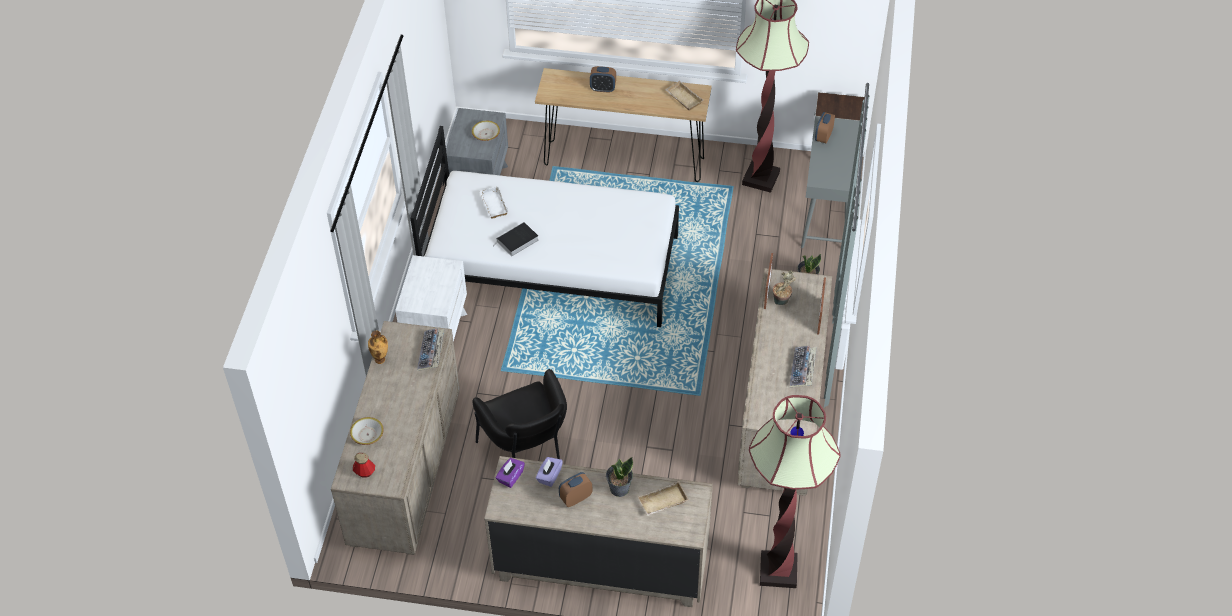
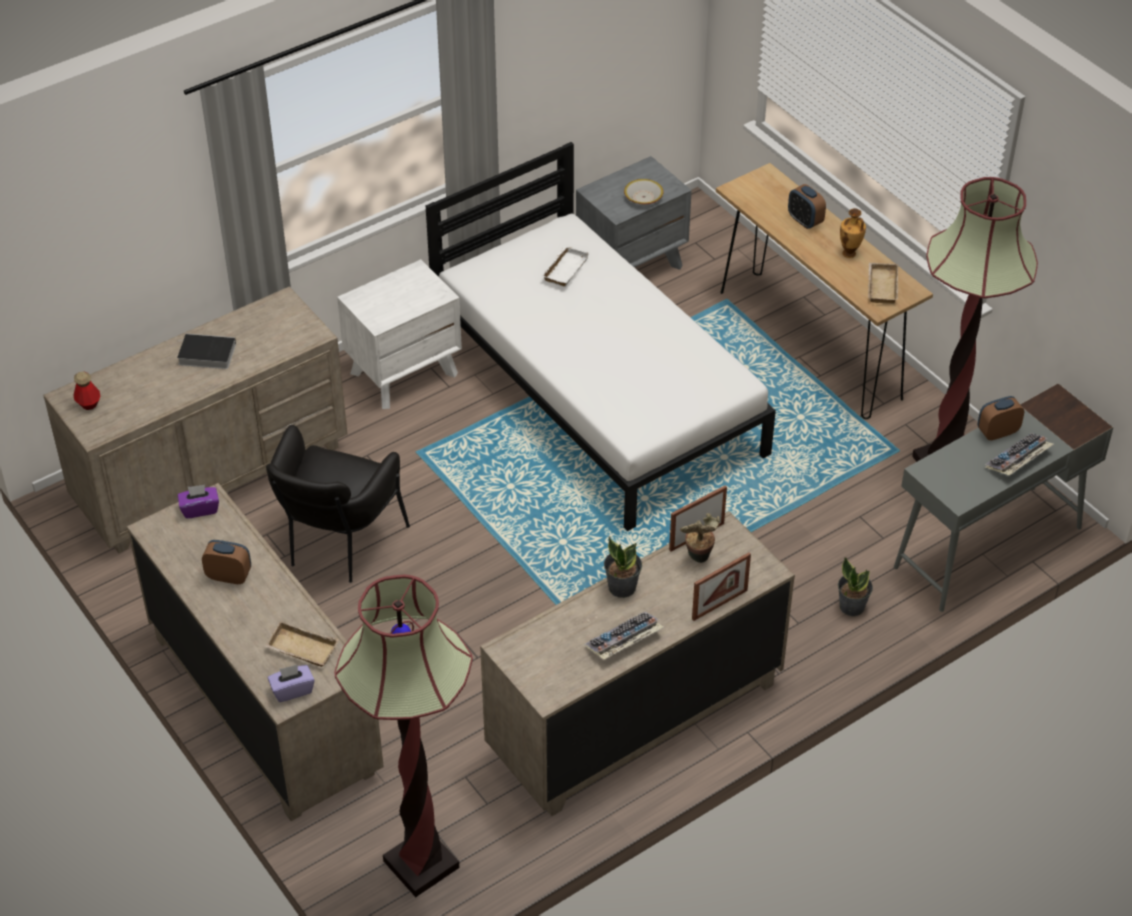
camera: 45 degrees right, 5 degrees down
bowl [350,417,384,445] -> none
vase [368,331,388,364] -> vase moved to [840,208,866,258]
keyboard [417,328,445,371] -> keyboard moved to [985,433,1054,475]
book [497,222,538,256] -> book moved to [177,334,236,369]
purple tissue box [536,457,563,487] -> purple tissue box moved to [268,665,315,702]
potted plant [606,457,633,497] -> potted plant moved to [604,536,642,598]

